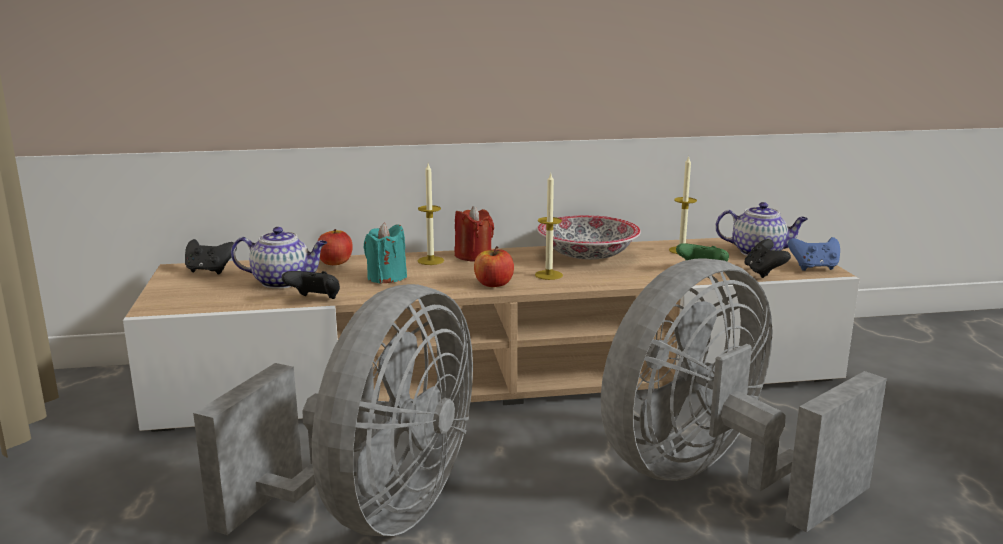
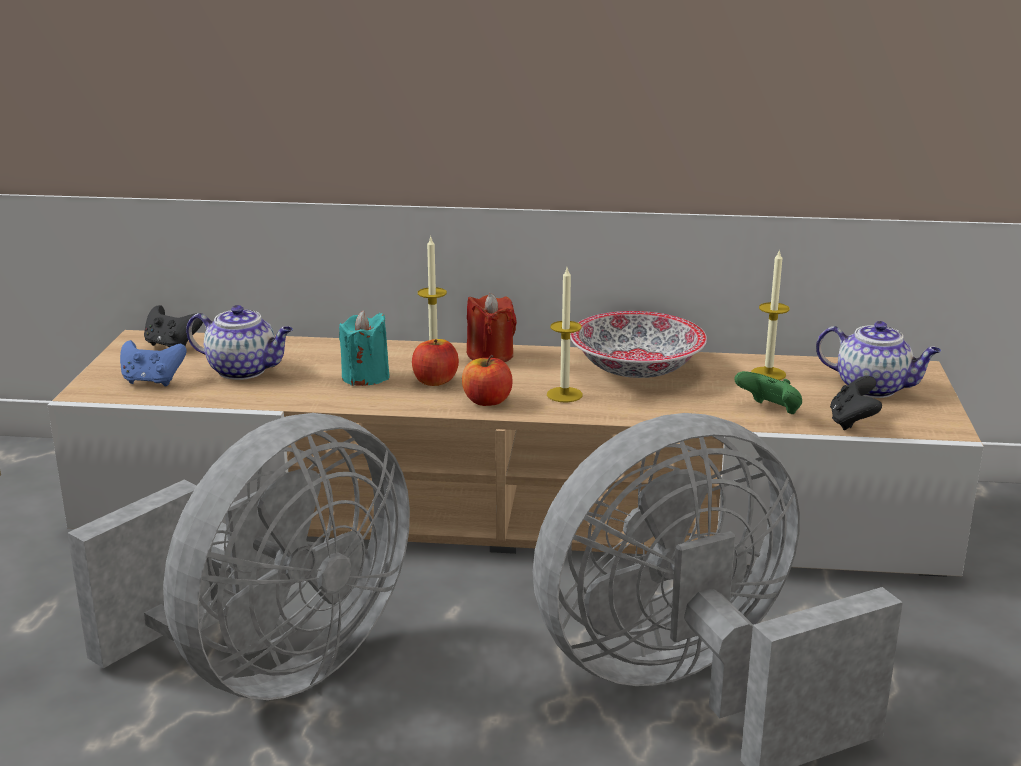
camera: 15 degrees right, 5 degrees up
black game controller [282,271,340,299] -> none
apple [318,229,353,265] -> apple moved to [412,339,459,386]
blue game controller [788,237,840,271] -> blue game controller moved to [120,340,187,386]

